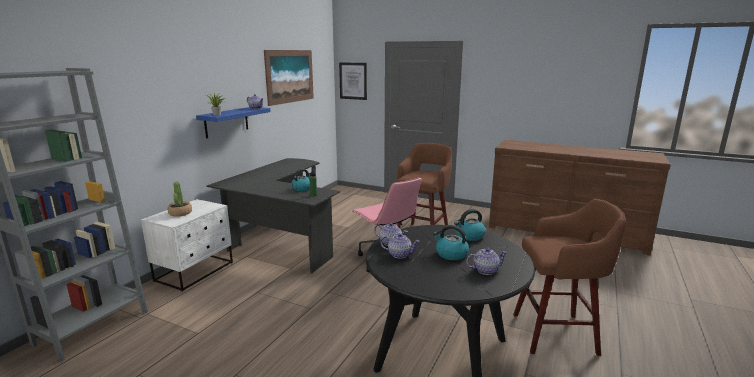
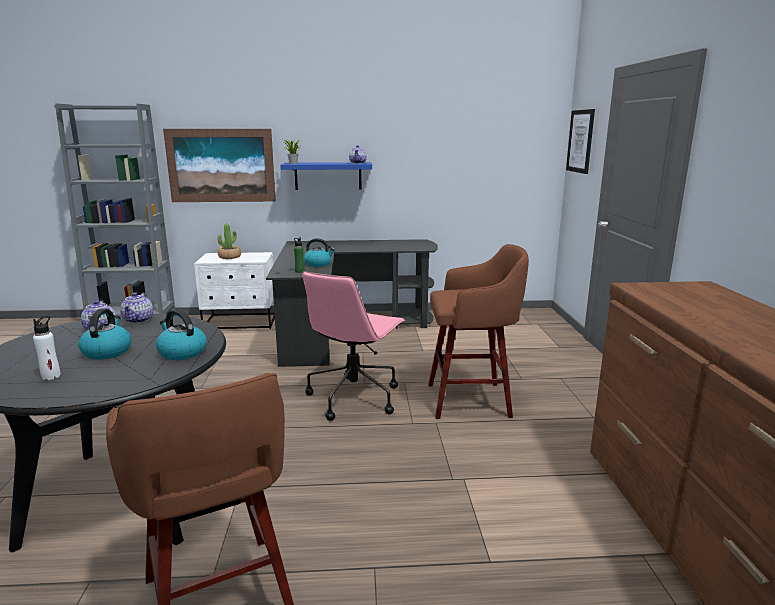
camera: 60 degrees right, 0 degrees up
picture [264,50,314,106] -> picture moved to [163,129,276,202]
teapot [466,248,508,275] -> white bottle [33,316,61,380]

